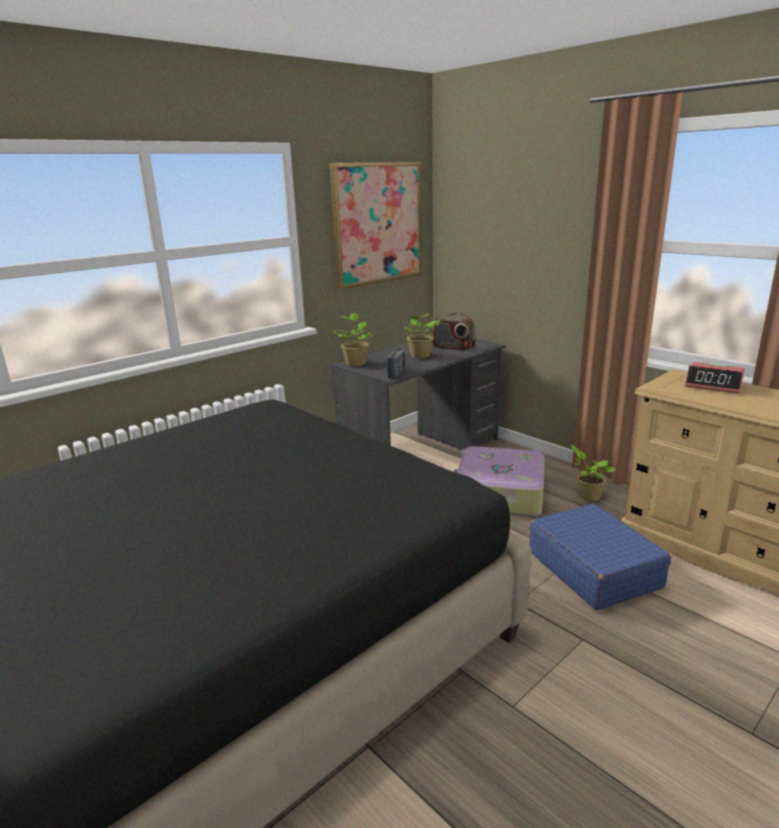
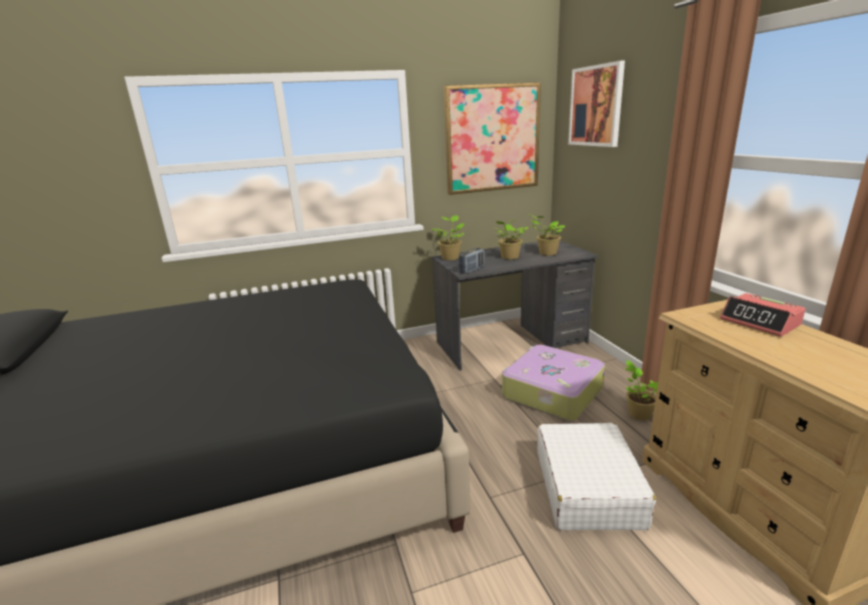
camera: 25 degrees right, 0 degrees up
radio [433,313,476,351] -> potted plant [529,214,565,256]
blue suitcase [529,504,671,610] -> white suitcase [537,423,656,530]
none -> picture [568,61,625,147]

